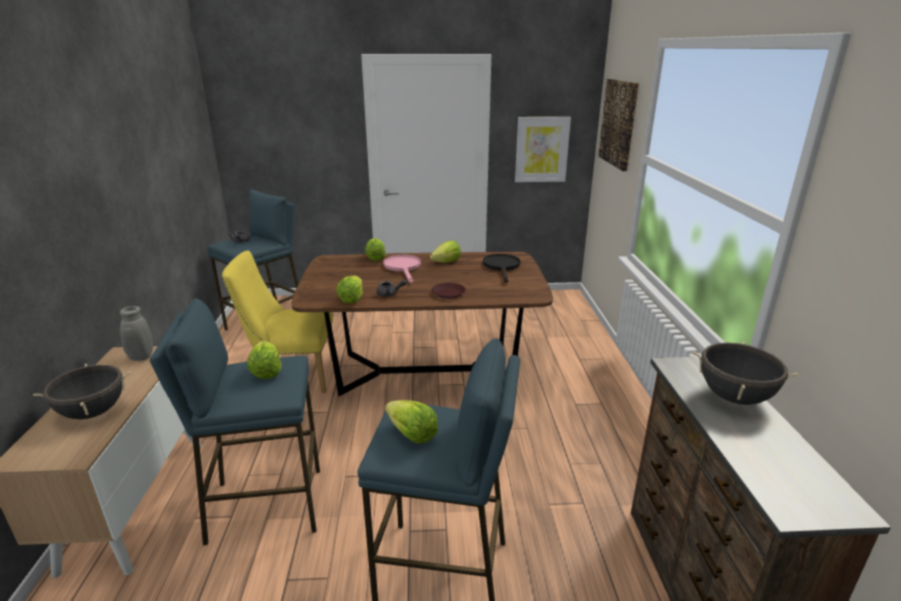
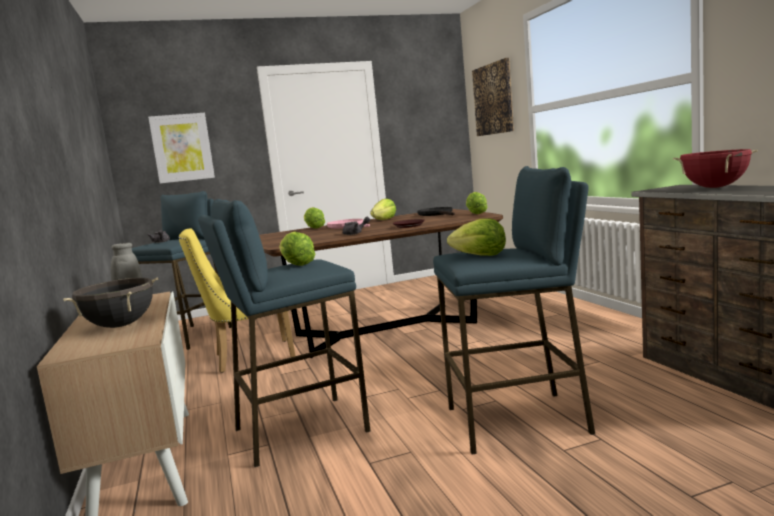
camera: 15 degrees left, 15 degrees down
lettuce [336,275,363,304] -> lettuce moved to [466,192,488,214]
picture [515,117,571,182] -> picture moved to [148,113,215,183]
black cooking pot [692,341,800,405] -> red cooking pot [673,149,758,188]

